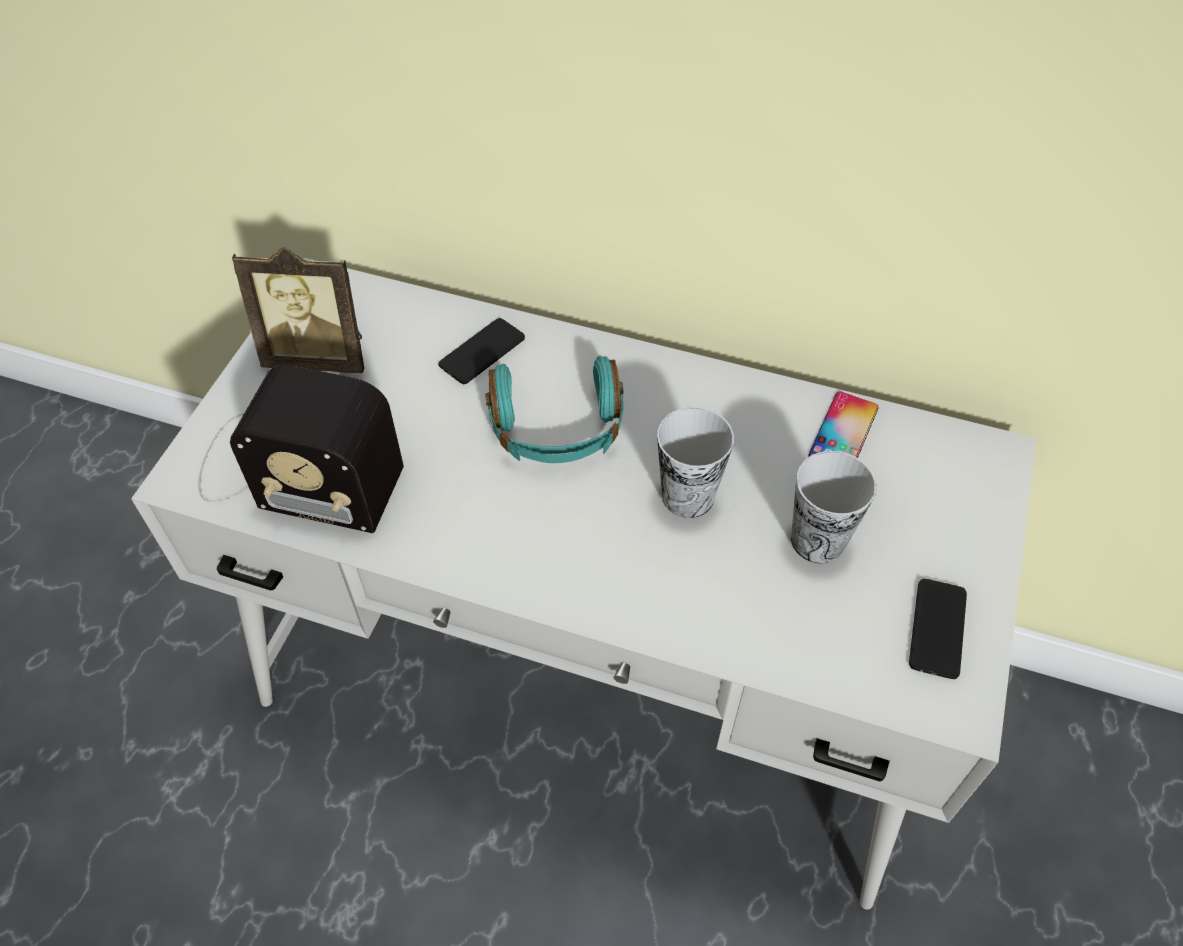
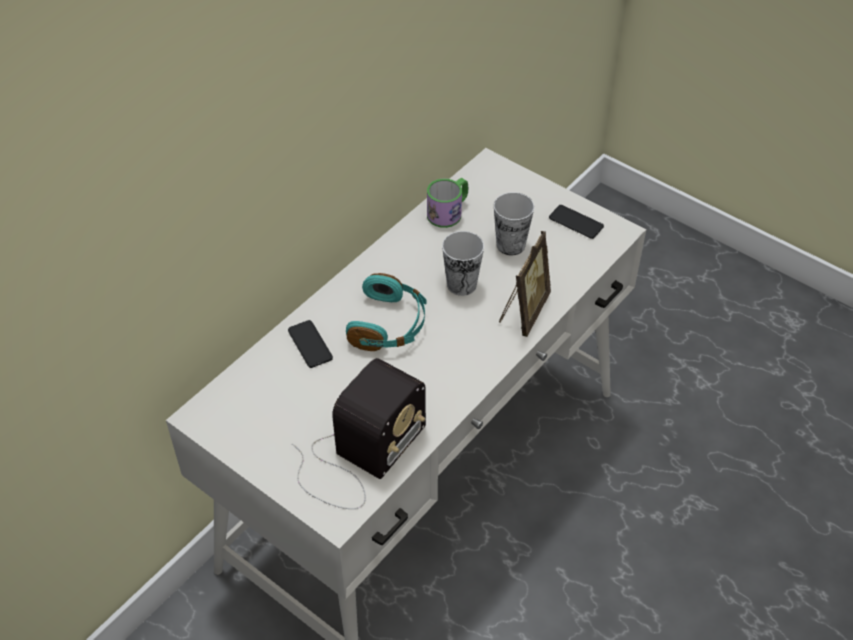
camera: 70 degrees left, 5 degrees down
picture frame [232,247,364,373] -> picture frame moved to [499,231,551,337]
phone [809,391,878,458] -> mug [427,178,468,228]

